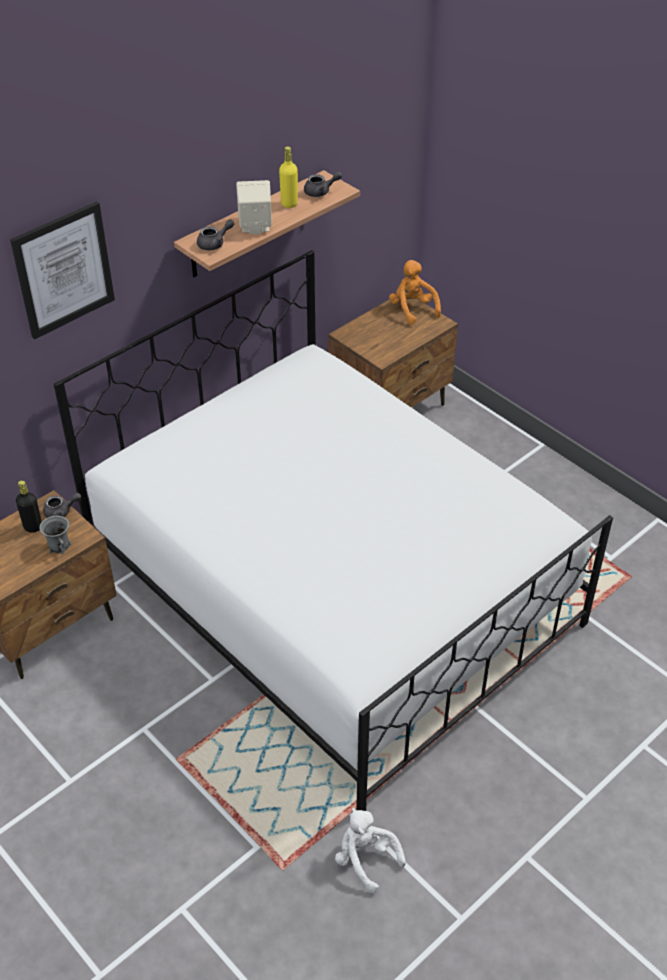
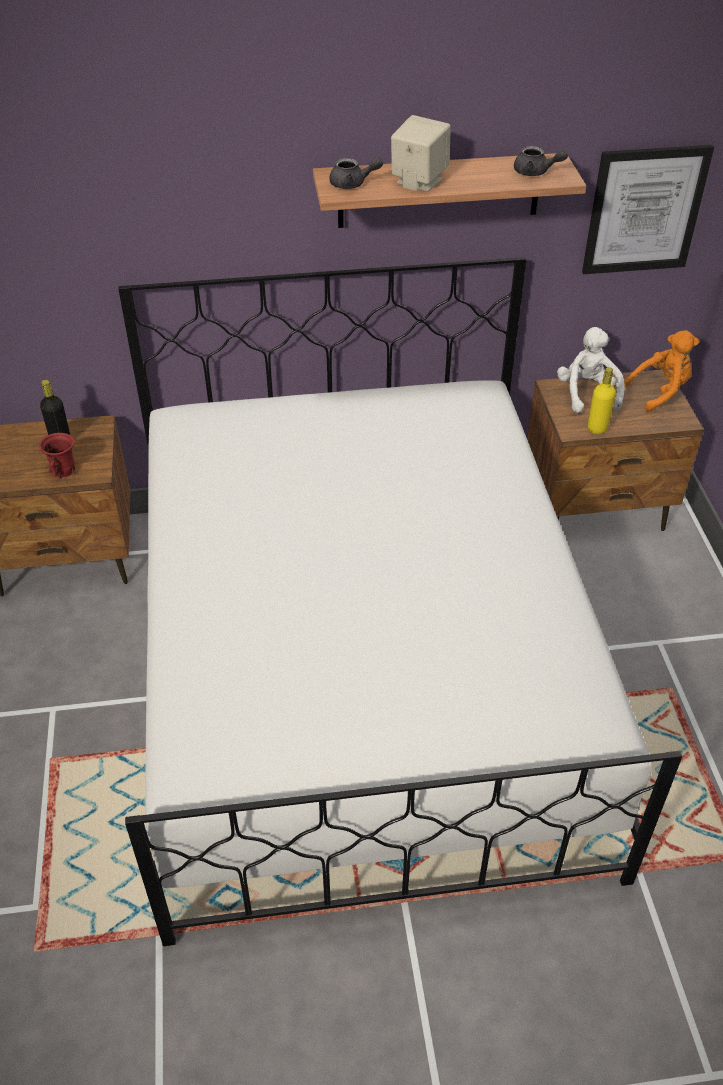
camera: 35 degrees right, 0 degrees up
picture [10,201,115,339] -> picture moved to [582,145,714,274]
grey mug [39,516,71,554] -> red mug [39,433,76,479]
grey teapot [43,493,81,518] -> none
yellow bottle [279,146,298,208] -> yellow bottle moved to [588,367,616,434]
white plush toy [335,808,406,893] -> white plush toy moved to [557,327,625,413]
orange plush toy [389,260,441,325] -> orange plush toy turned 60 degrees clockwise [624,330,699,412]

